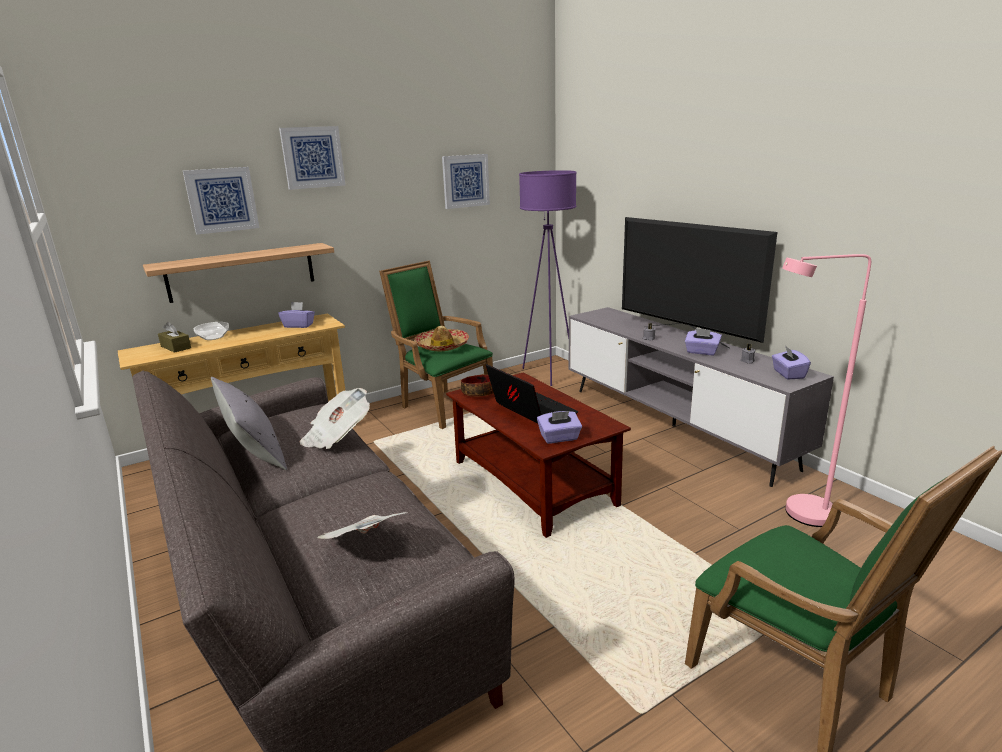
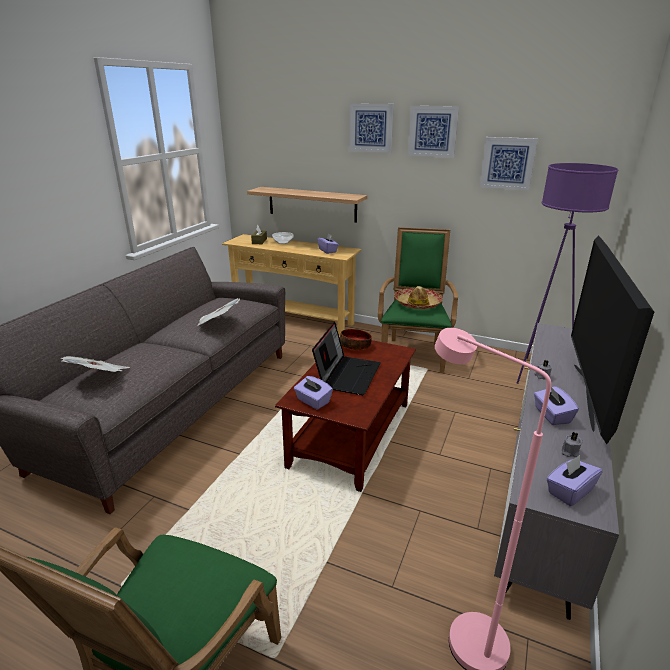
camera: 55 degrees right, 5 degrees up
picture [183,167,259,235] -> picture moved to [408,106,459,158]
grey pillow [211,377,287,470] -> none

